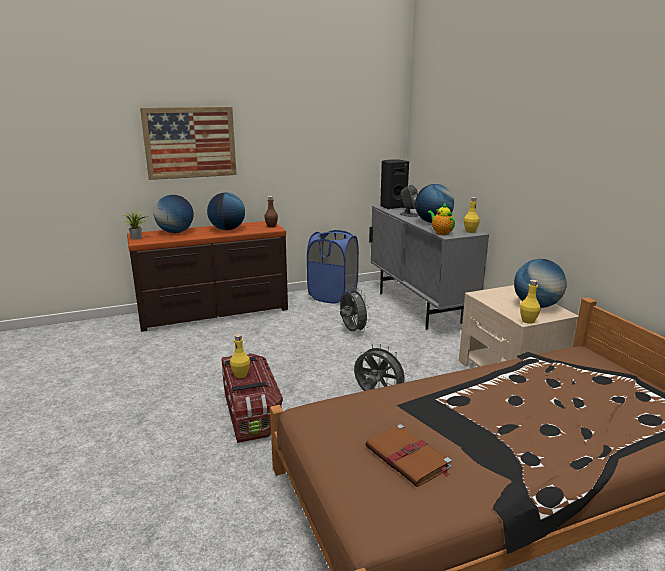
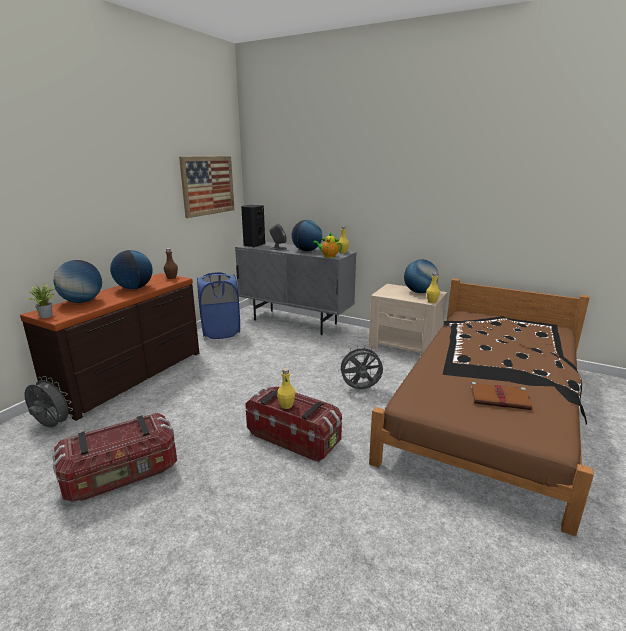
camera: 40 degrees left, 0 degrees up
picture [140,106,237,180] -> picture moved to [179,156,234,218]
grey fan [340,288,370,333] -> grey fan moved to [25,376,73,428]
none -> storage box [52,413,177,502]

